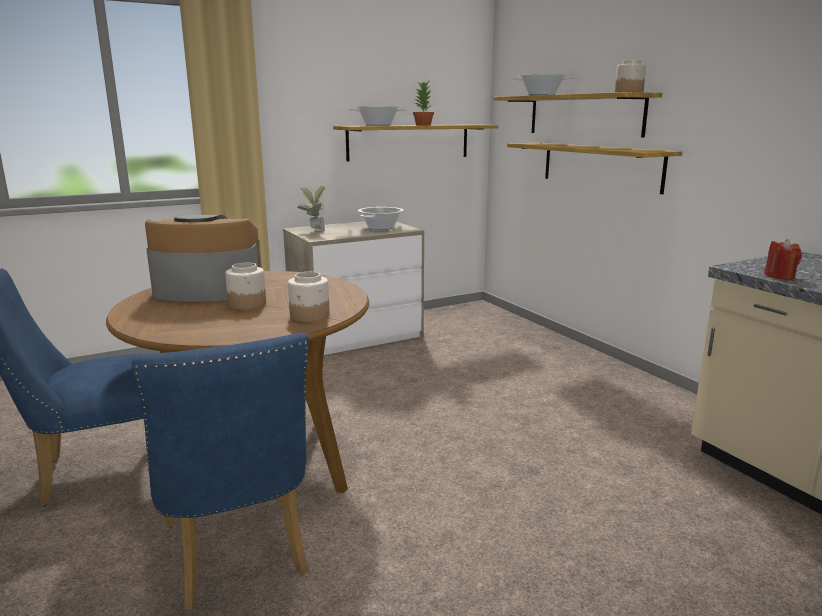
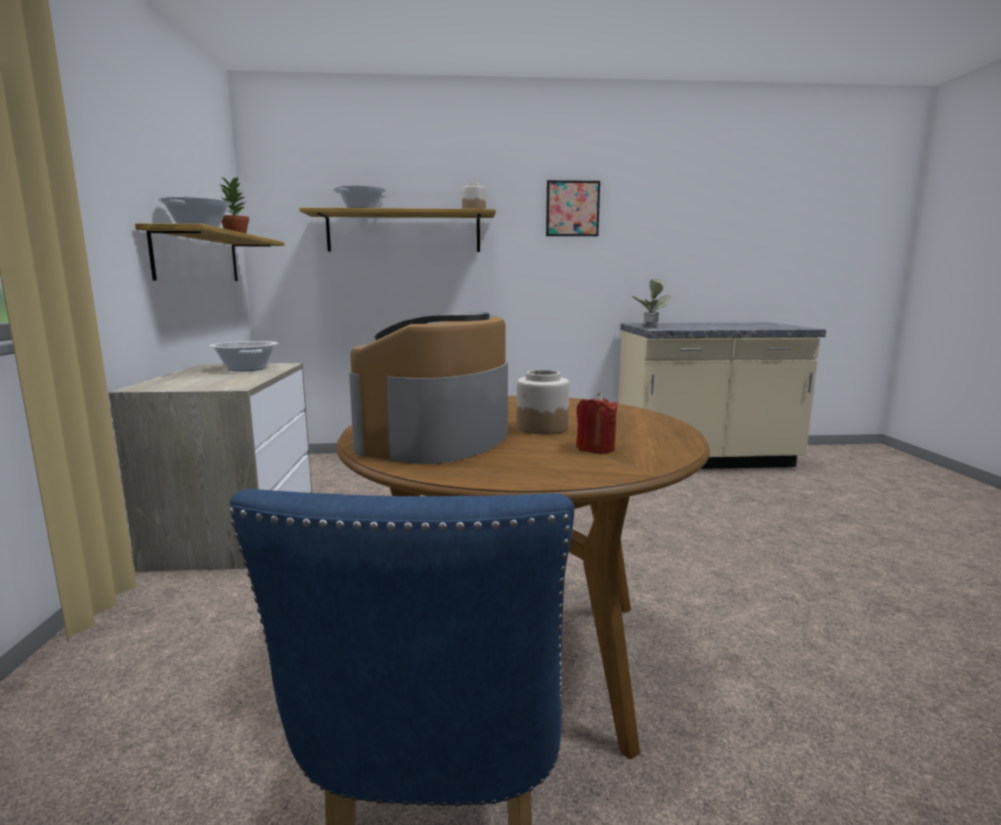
camera: 65 degrees left, 5 degrees down
blue chair [132,333,309,610] -> none
jar [288,272,330,322] -> none
potted plant [297,186,326,231] -> potted plant moved to [632,279,673,326]
shelf [507,143,682,194] -> none
red candle [764,239,802,280] -> red candle moved to [576,392,618,453]
none -> picture [546,180,600,236]

